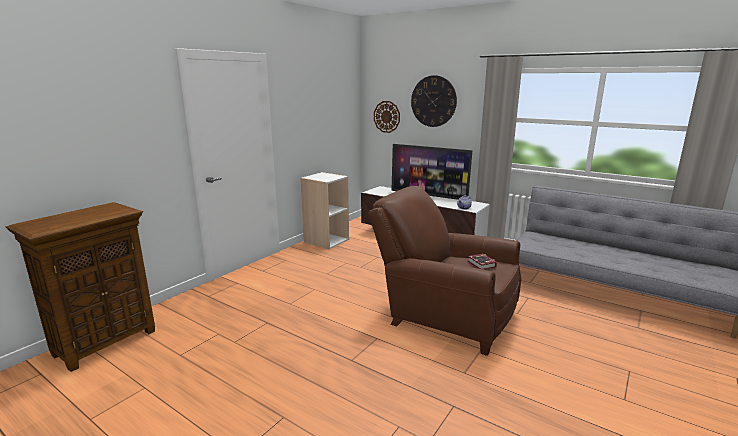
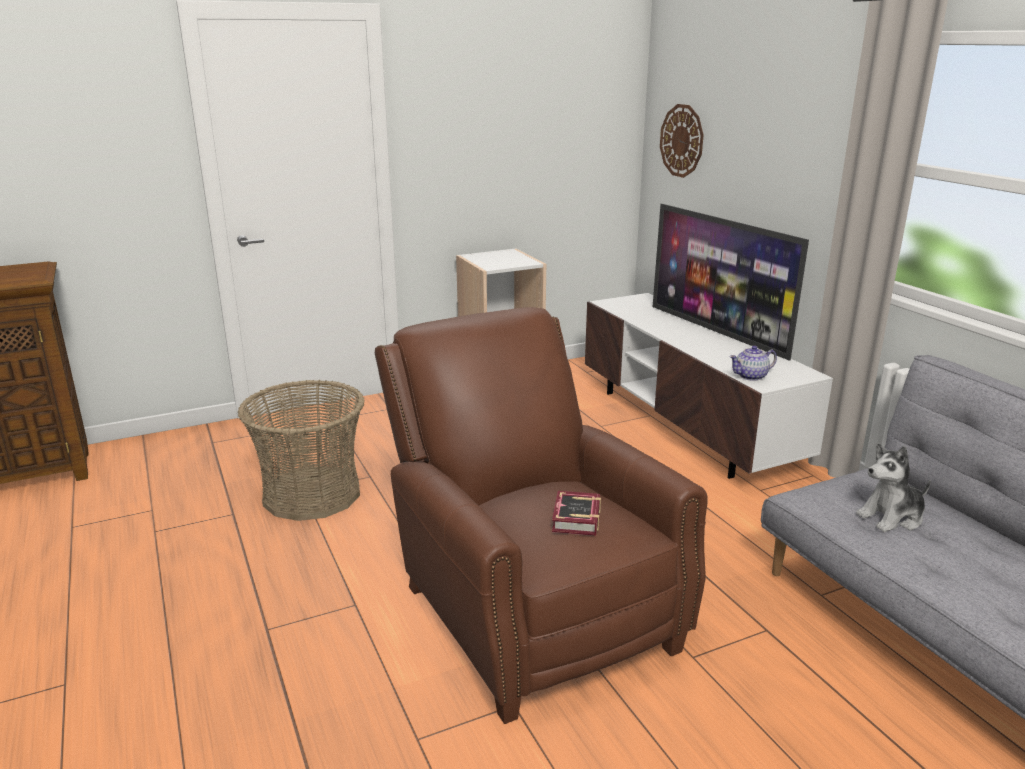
camera: 30 degrees right, 5 degrees up
wall clock [411,75,457,127] -> none
none -> basket [238,380,365,521]
none -> plush toy [856,443,931,532]

